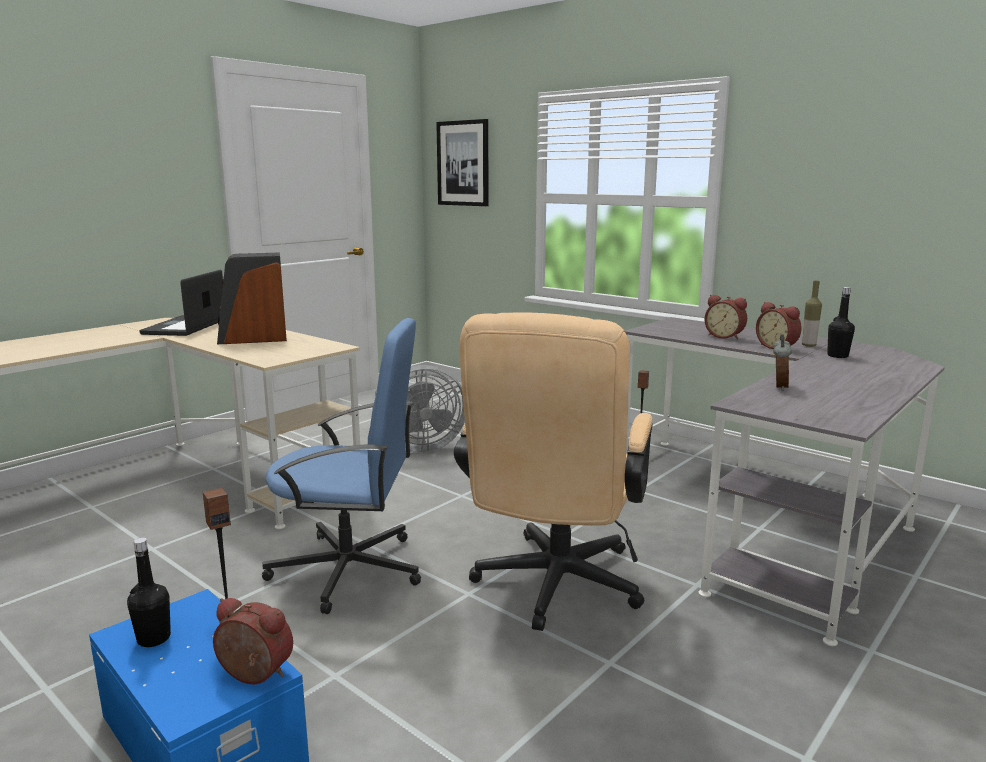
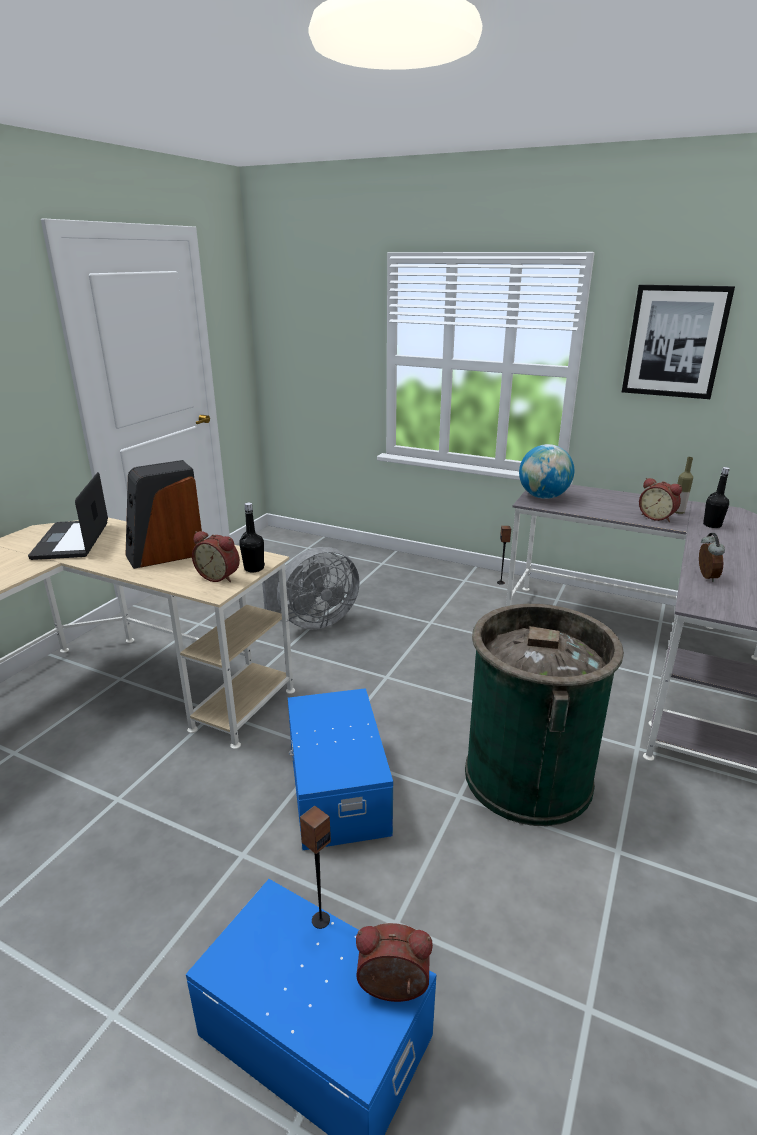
camera: 15 degrees left, 10 degrees up
black bottle [127,538,171,647] -> black bottle moved to [239,503,265,572]
blue office chair [262,318,421,614] -> blue storage box [288,688,393,850]
picture [436,119,488,206] -> picture moved to [622,285,735,399]
beige office chair [454,312,653,631] -> green trash can [465,604,624,826]
alarm clock [705,295,747,340] -> alarm clock moved to [192,531,240,582]
none -> globe [519,444,574,499]

